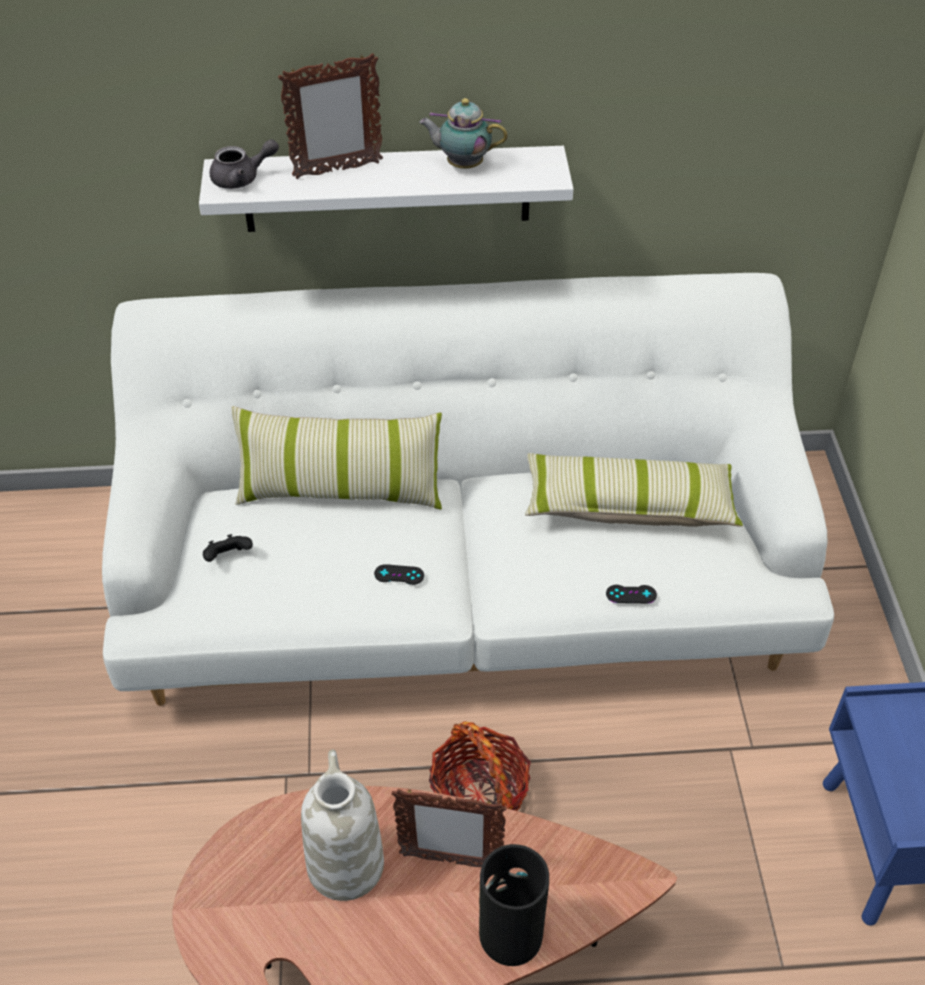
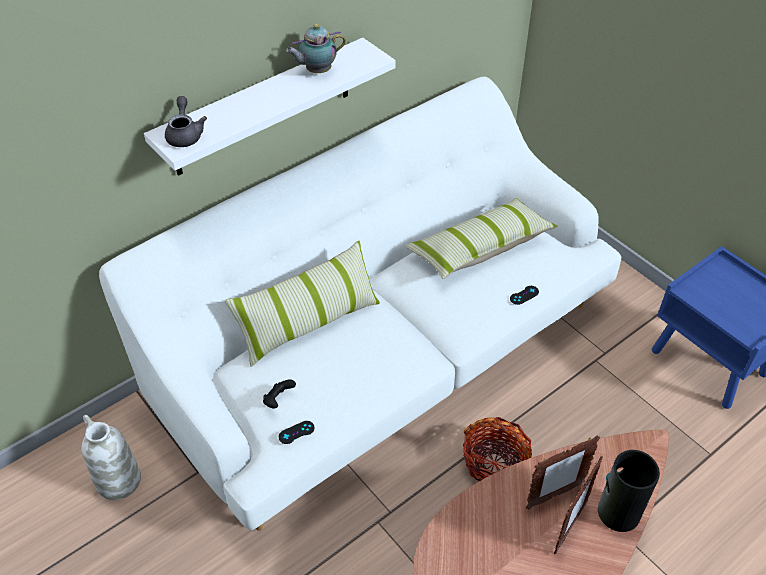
camera: 35 degrees left, 0 degrees up
grey teapot [209,139,279,189] -> grey teapot turned 45 degrees counterclockwise [165,96,207,147]
picture frame [278,53,383,179] -> picture frame moved to [554,456,603,554]
white vase [301,750,384,901] -> white vase moved to [81,415,141,500]
black game controller [374,564,424,585] -> black game controller moved to [279,421,314,444]

